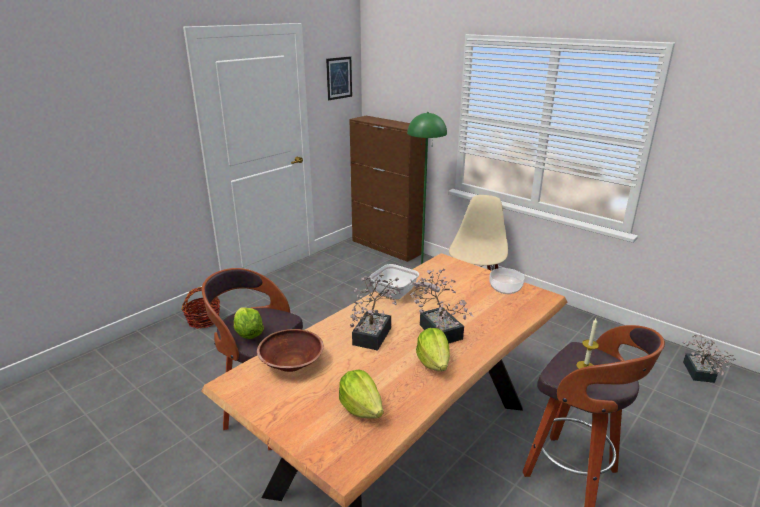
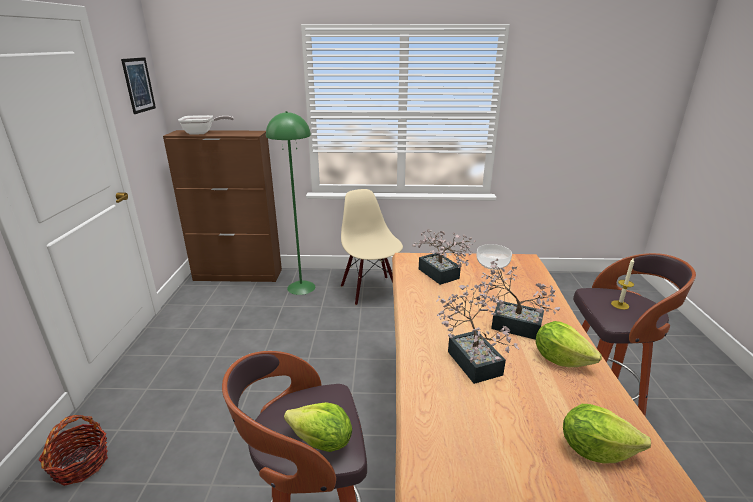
camera: 40 degrees left, 0 degrees up
brown bowl [257,329,324,372] -> none
frying pan [370,264,440,299] -> frying pan moved to [178,115,234,135]
potted plant [683,335,736,383] -> potted plant moved to [412,229,476,285]

